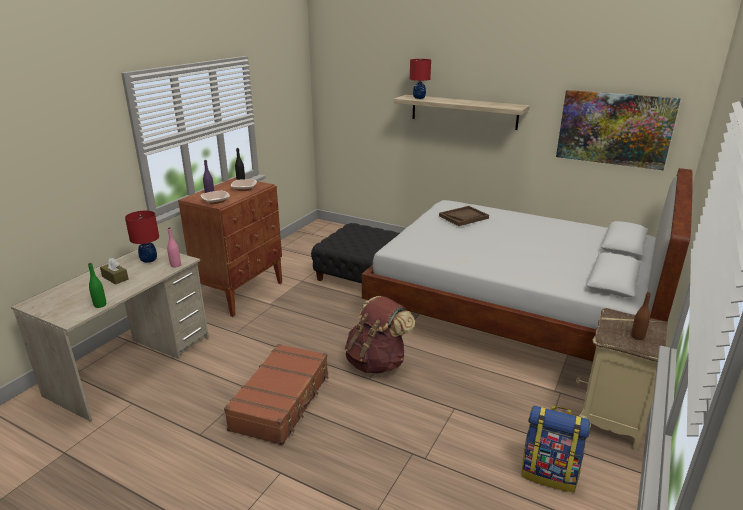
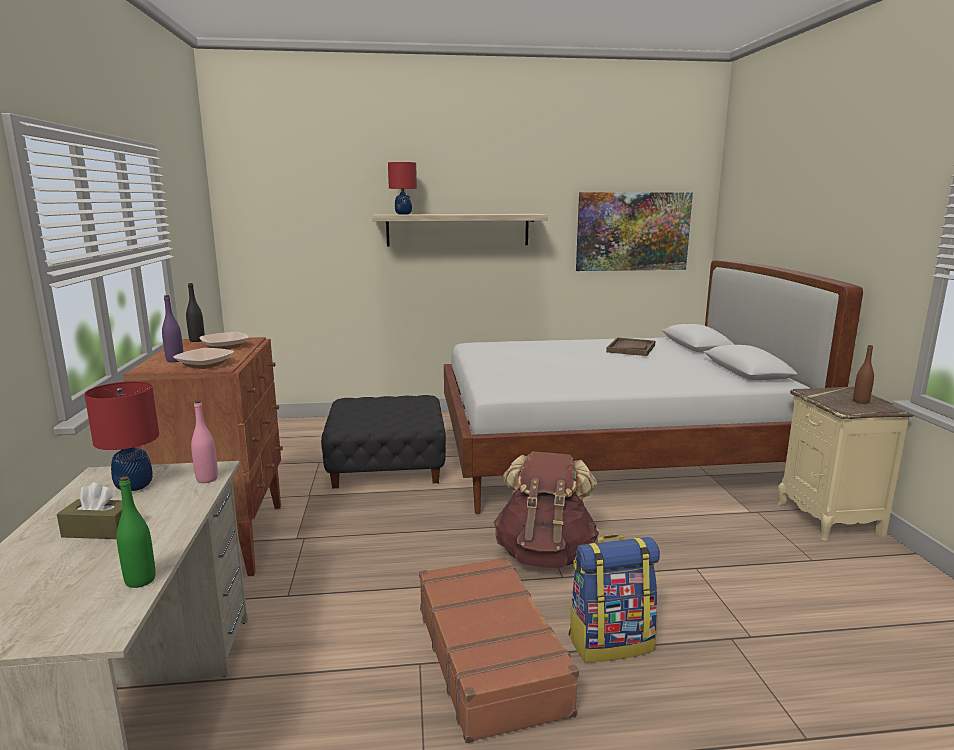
camera: 35 degrees left, 10 degrees down
brown tray [439,206,489,226] -> brown tray moved to [606,337,655,356]
backpack [521,405,590,492] -> backpack moved to [568,534,660,662]

